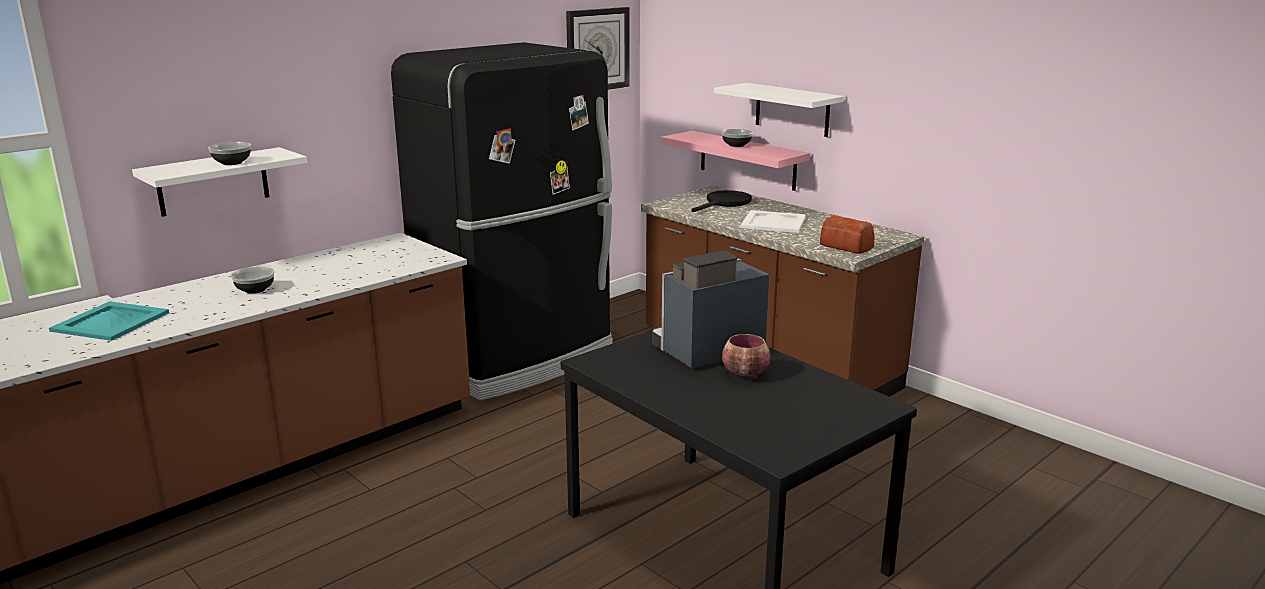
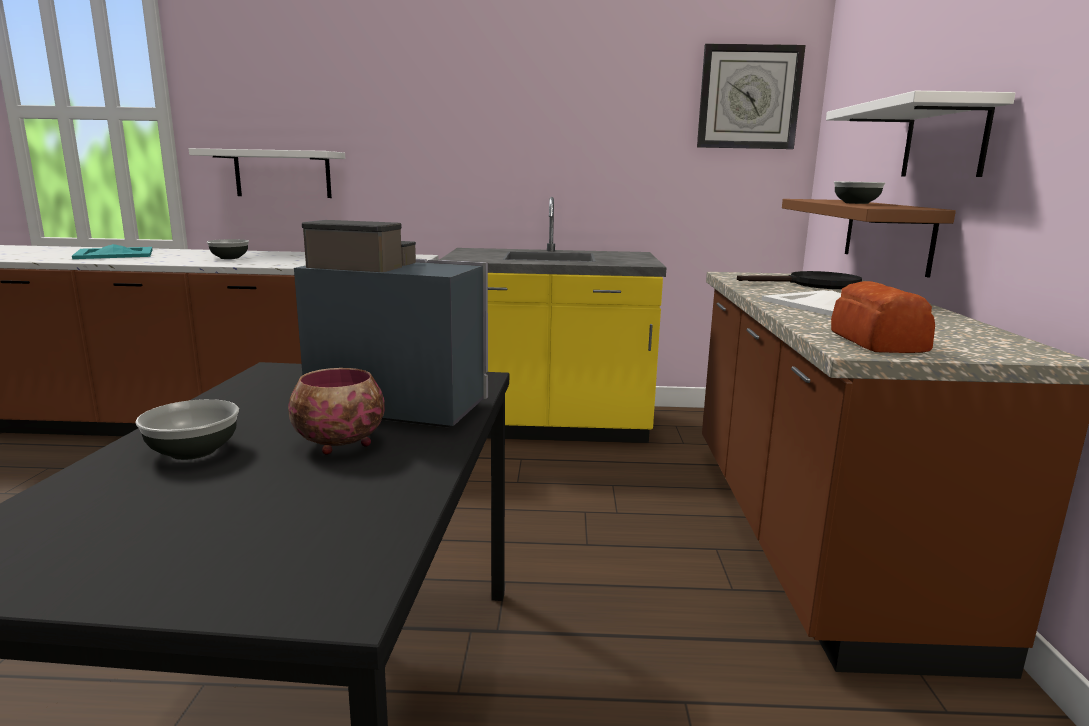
camera: 45 degrees right, 5 degrees down
bowl [208,142,251,165] -> bowl moved to [135,399,239,460]
black fridge [391,42,613,401] -> yellow counter [439,197,666,443]
pink shelf [660,131,810,191] -> brown shelf [782,199,956,278]

